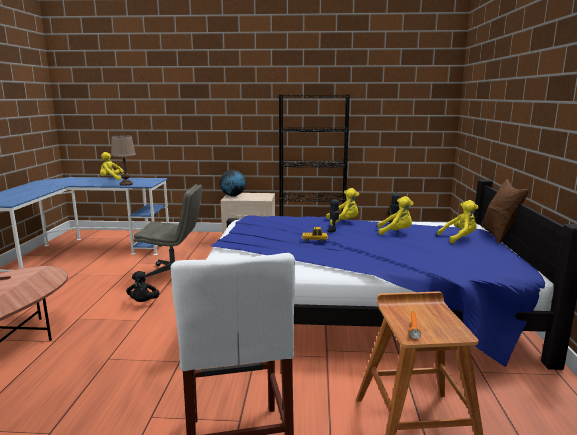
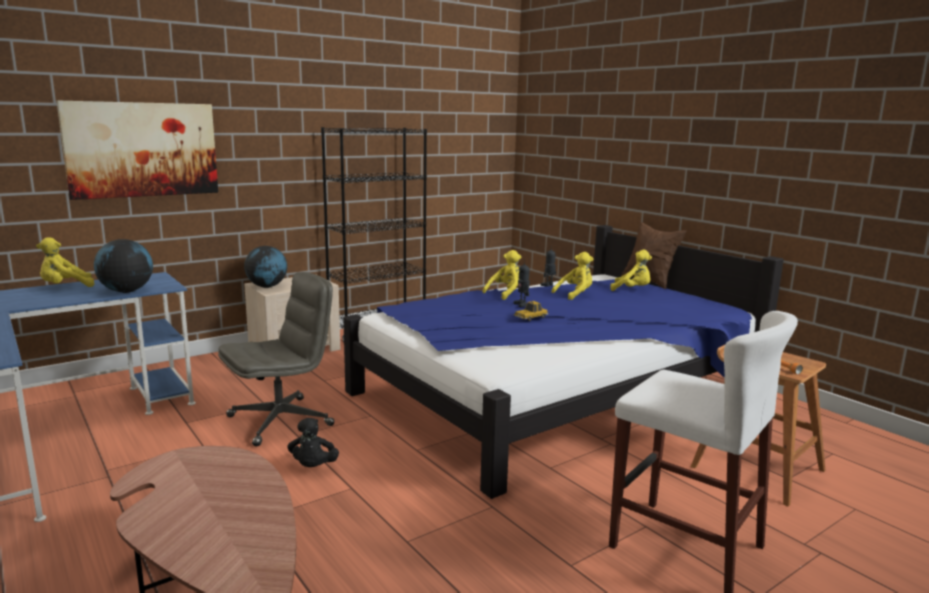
camera: 40 degrees left, 0 degrees up
brown table lamp [111,135,136,186] -> globe [94,239,153,293]
black plush toy [126,271,160,302] -> black plush toy turned 45 degrees clockwise [287,418,339,467]
yellow plush toy [437,200,479,243] -> yellow plush toy turned 75 degrees clockwise [610,250,652,291]
none -> picture [56,101,218,200]

